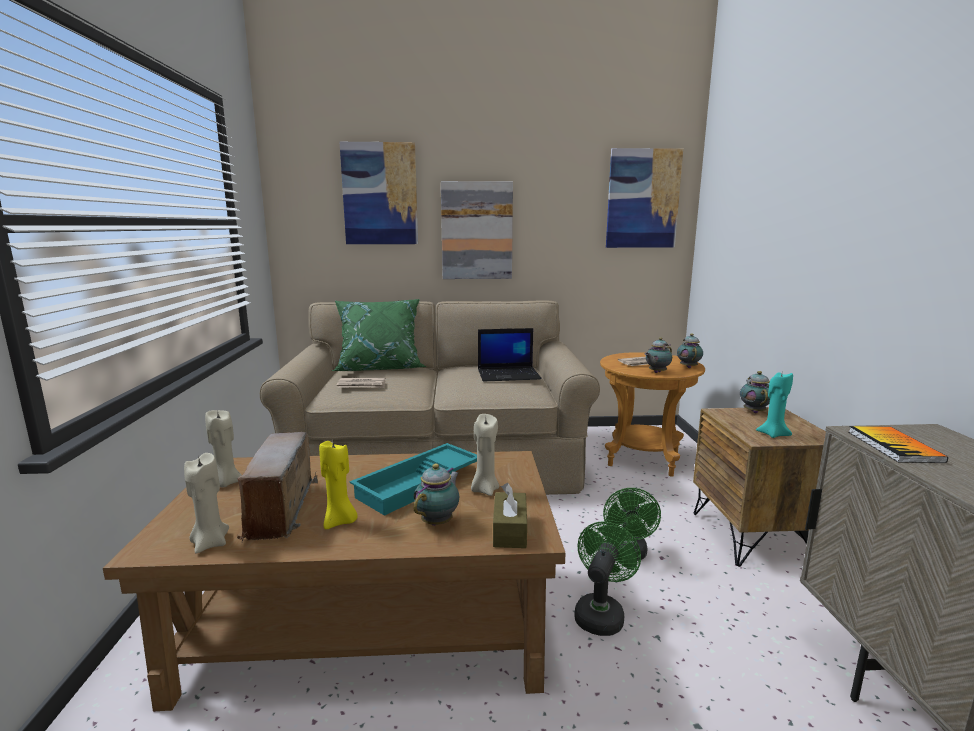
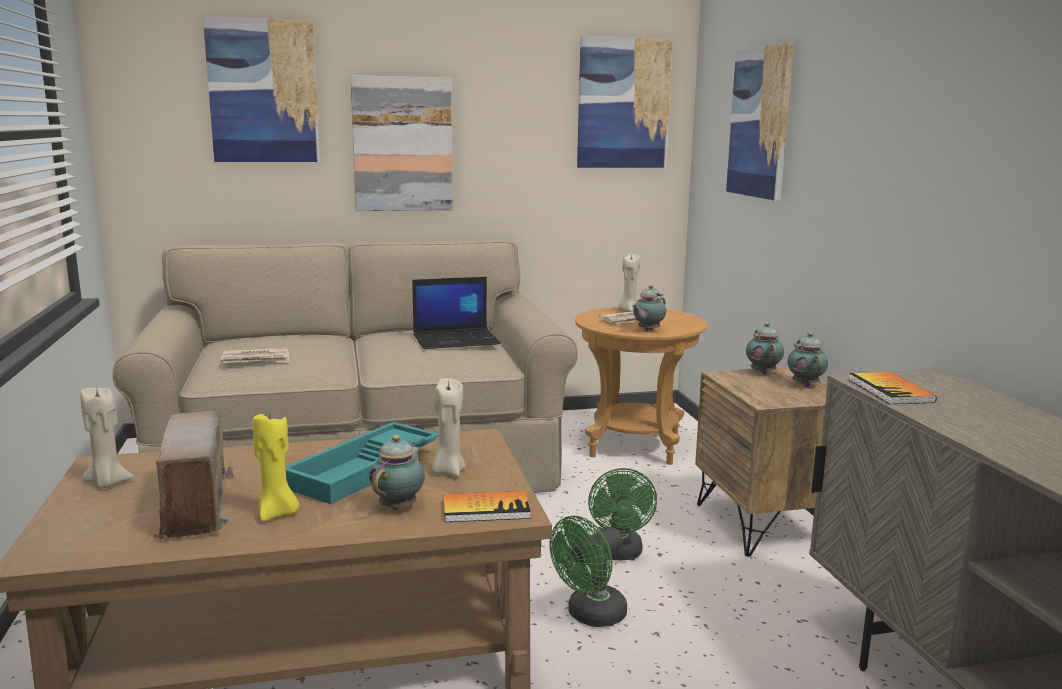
camera: 10 degrees left, 0 degrees up
beige candle [184,453,229,554] -> beige candle moved to [618,253,640,312]
green pillow [332,299,426,371] -> none
brown tissue box [493,483,527,548] -> book [444,491,531,522]
green fan [574,522,641,636] -> green fan turned 150 degrees counterclockwise [549,516,627,627]
teapot [677,333,703,368] -> teapot moved to [787,332,828,387]
turquoise candle [756,372,793,438] -> none
none -> picture [726,41,794,201]

